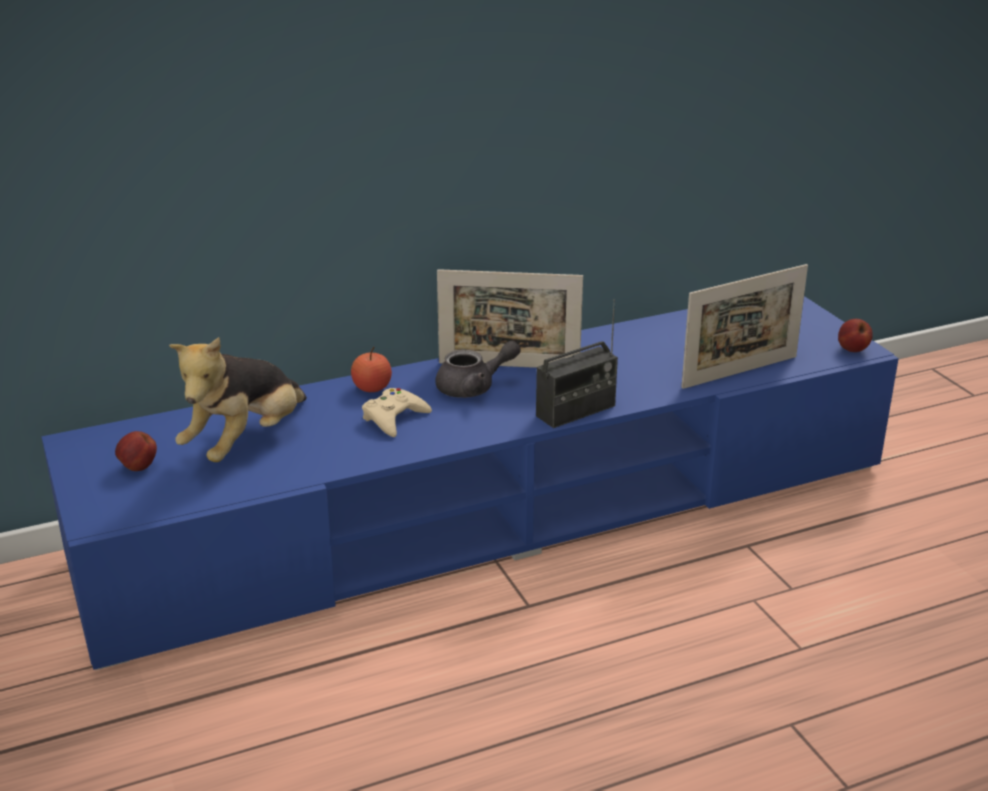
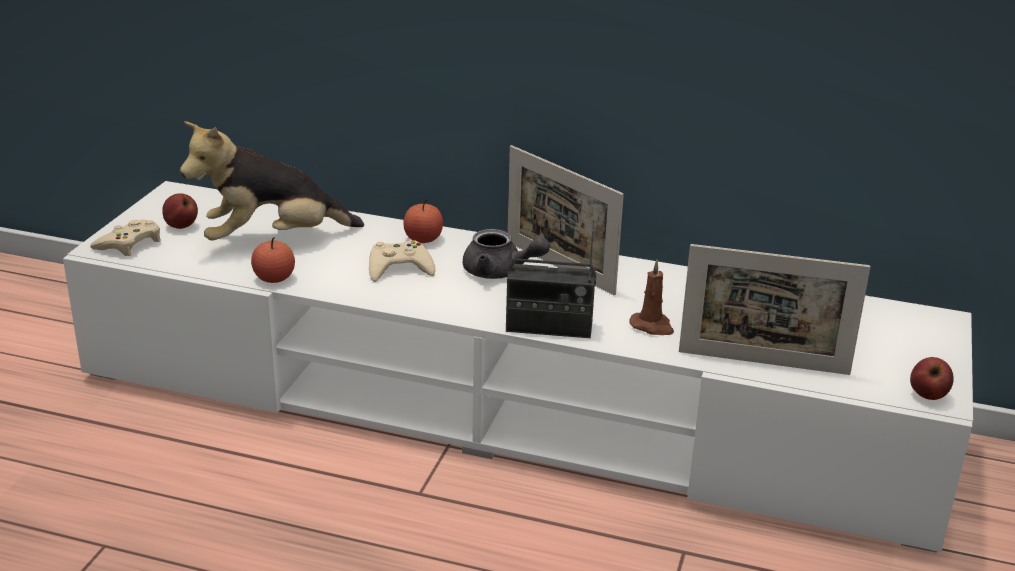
camera: 40 degrees right, 0 degrees up
blue tv stand [41,296,899,670] -> white tv stand [63,181,973,553]
none -> beige game controller [90,220,161,256]
none -> apple [251,237,295,283]
none -> brown candle [629,260,674,335]

